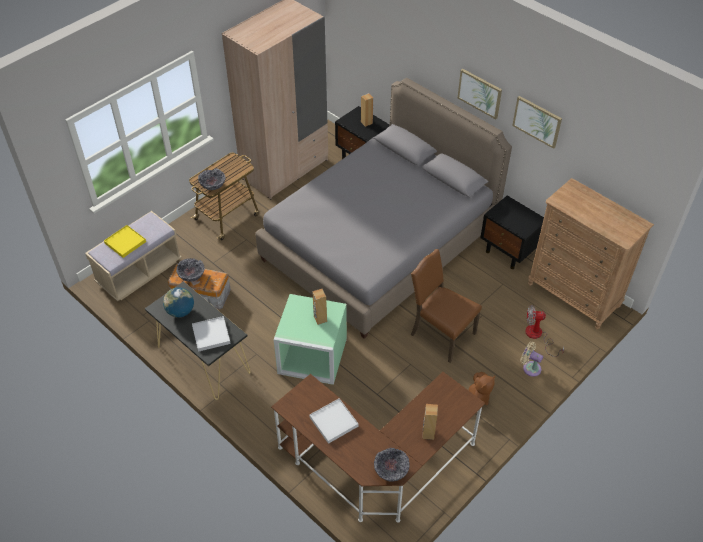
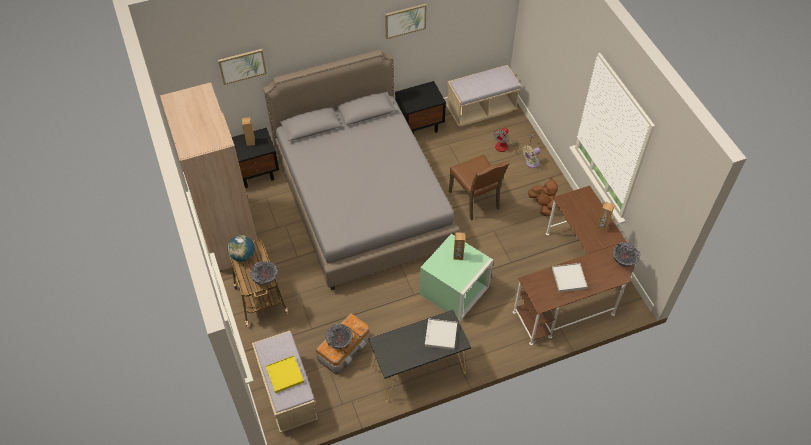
camera: 65 degrees left, 5 degrees up
globe [163,287,194,318] -> globe moved to [228,235,255,262]
brown chair [411,249,482,363] -> brown chair turned 90 degrees counterclockwise [449,155,509,221]
picture [458,69,502,119] -> picture moved to [218,49,267,85]
brown dresser [528,178,654,329] -> beige bench [446,65,521,126]

